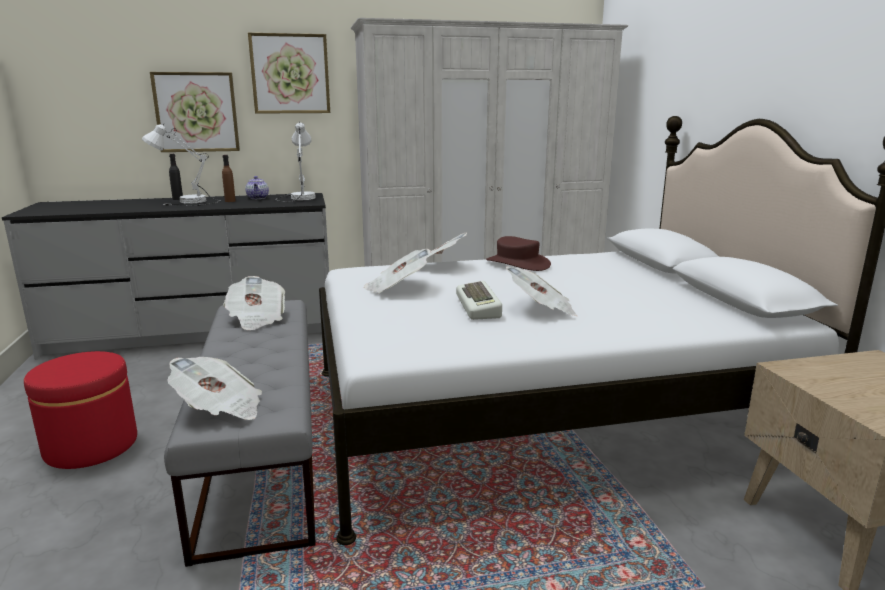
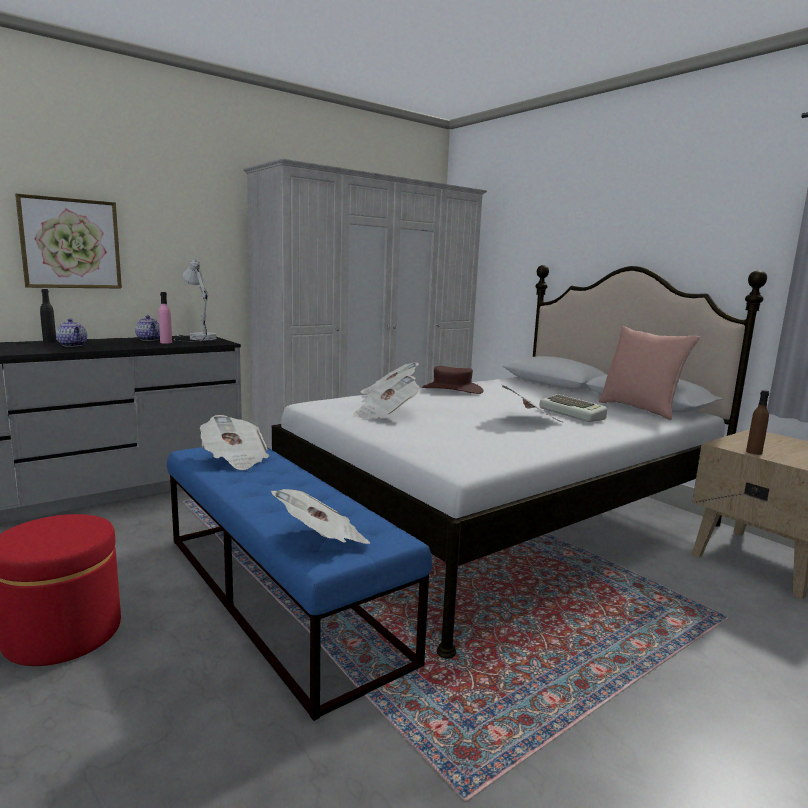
camera: 25 degrees left, 5 degrees down
white table lamp [142,124,221,206] -> teapot [56,319,87,347]
grey bench [164,300,316,567] -> blue bench [167,447,432,721]
brown bottle [222,155,236,202] -> brown bottle moved to [746,390,769,455]
picture [248,33,330,114] -> none
keyboard [456,281,502,320] -> keyboard moved to [539,394,607,422]
none -> pink bottle [159,292,172,344]
none -> pink pillow [599,326,700,420]

